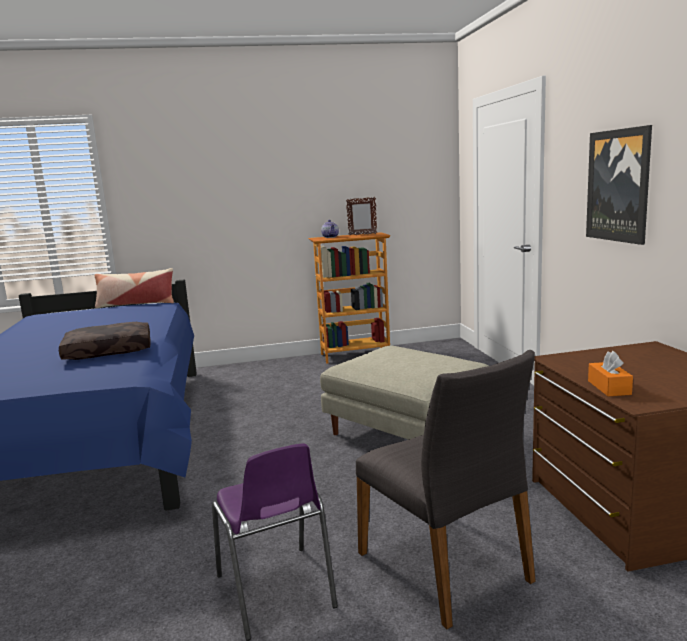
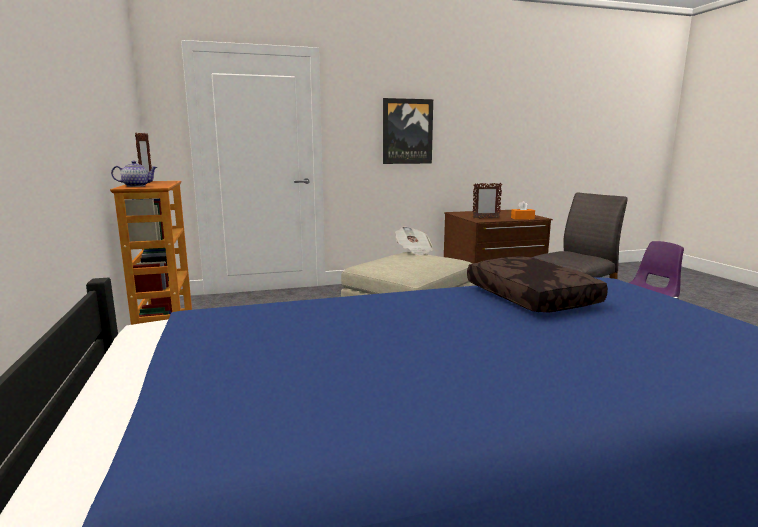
camera: 95 degrees left, 0 degrees up
pillow [95,268,174,308] -> none
none -> newspaper [395,226,433,256]
none -> picture frame [473,183,502,219]

